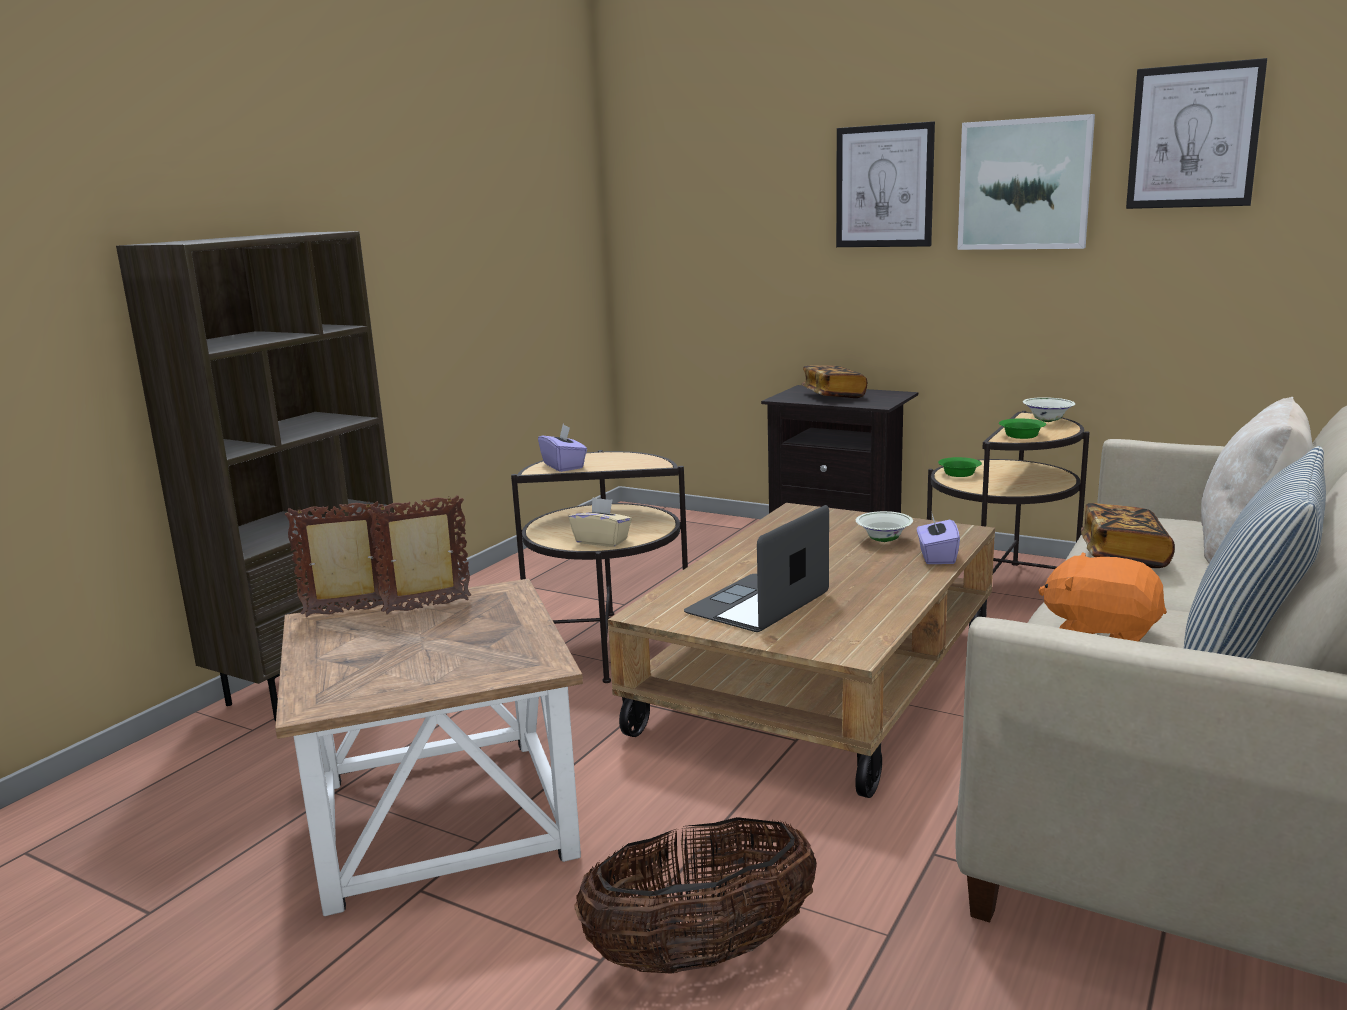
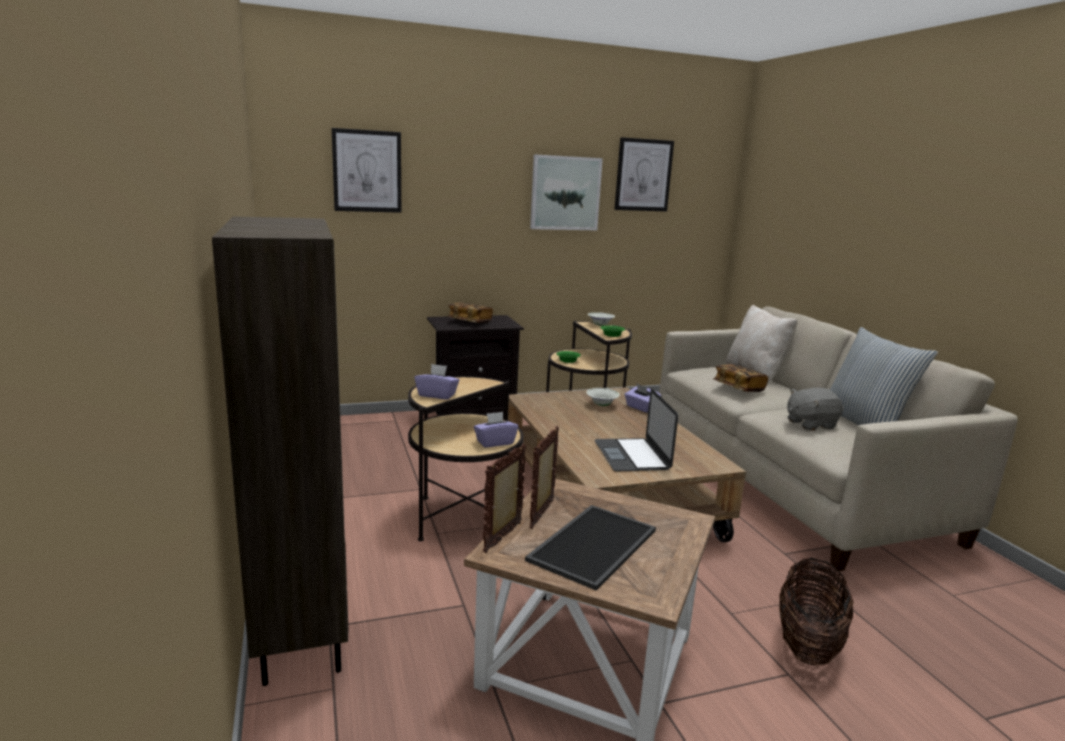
camera: 50 degrees left, 0 degrees up
beige tissue box [569,497,632,547] -> purple tissue box [474,412,518,448]
picture [836,121,935,247] -> picture moved to [332,128,401,213]
orange plush toy [1038,552,1167,642] -> grey plush toy [787,388,843,431]
none -> tray [525,505,656,590]

